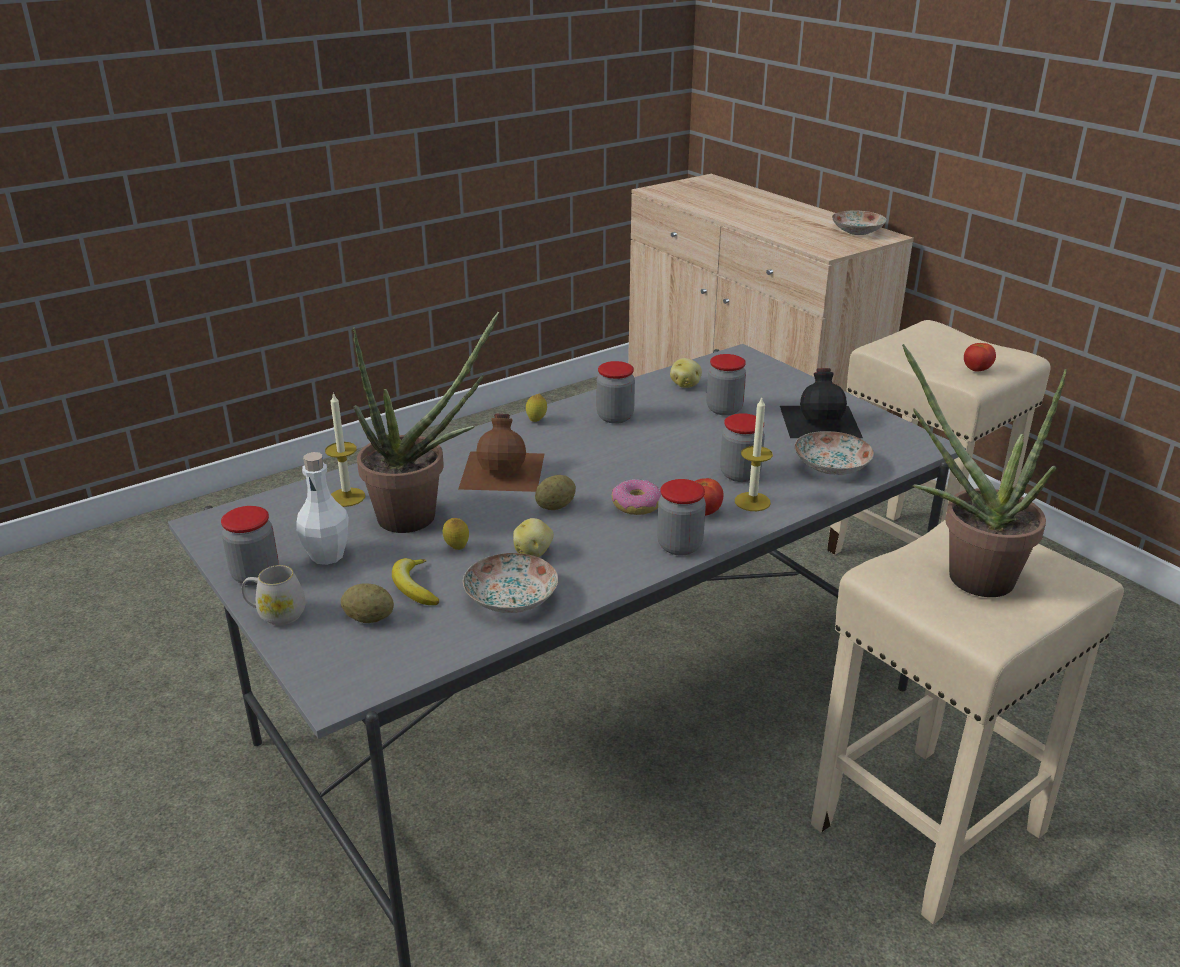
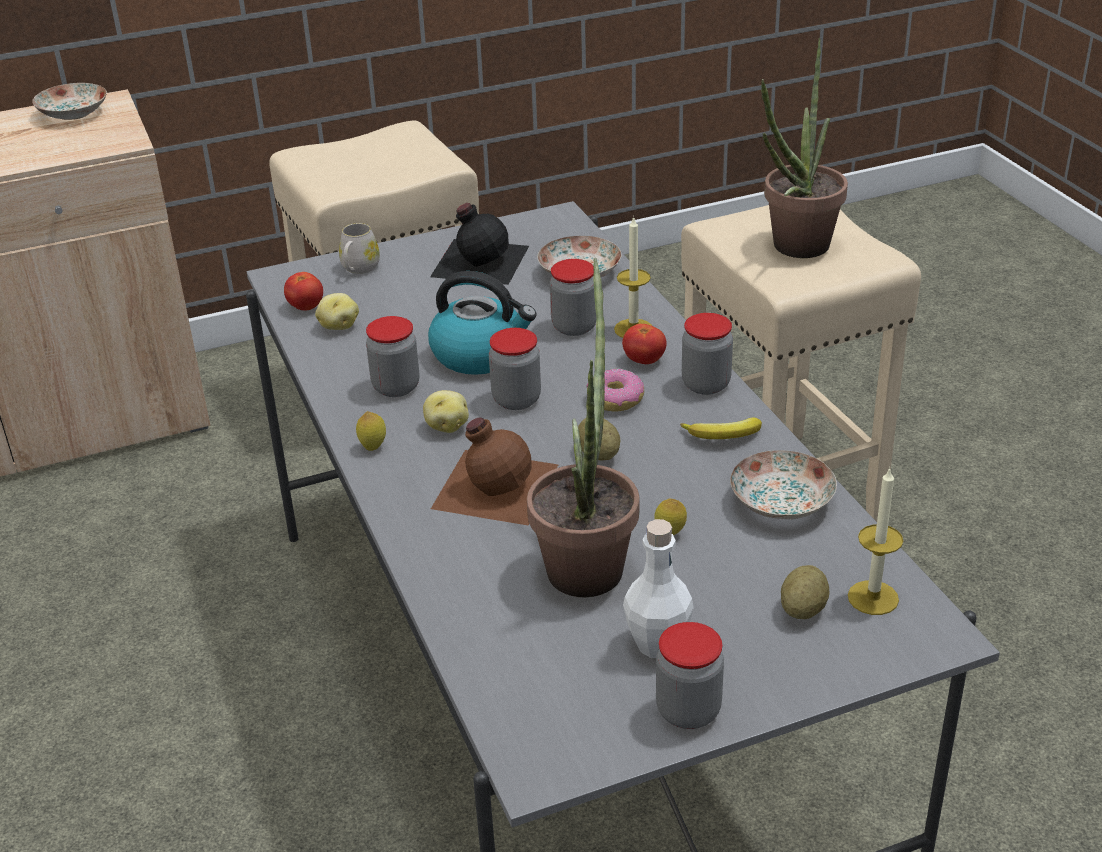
camera: 75 degrees left, 5 degrees up
white mug [241,565,305,626] -> white mug moved to [339,223,380,274]
candle [325,392,365,507] -> candle moved to [848,467,903,615]
banana [392,558,440,605] -> banana moved to [680,418,762,439]
potato [513,518,554,557] -> potato moved to [423,390,469,433]
jar [707,354,746,416] -> jar moved to [489,328,541,410]
tomato [964,343,996,372] -> tomato moved to [284,272,323,310]
none -> kettle [428,271,537,375]

